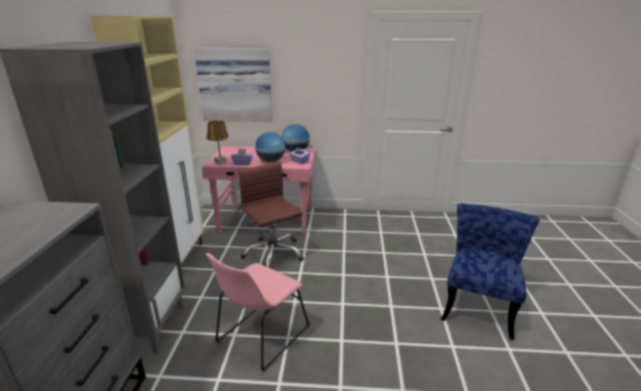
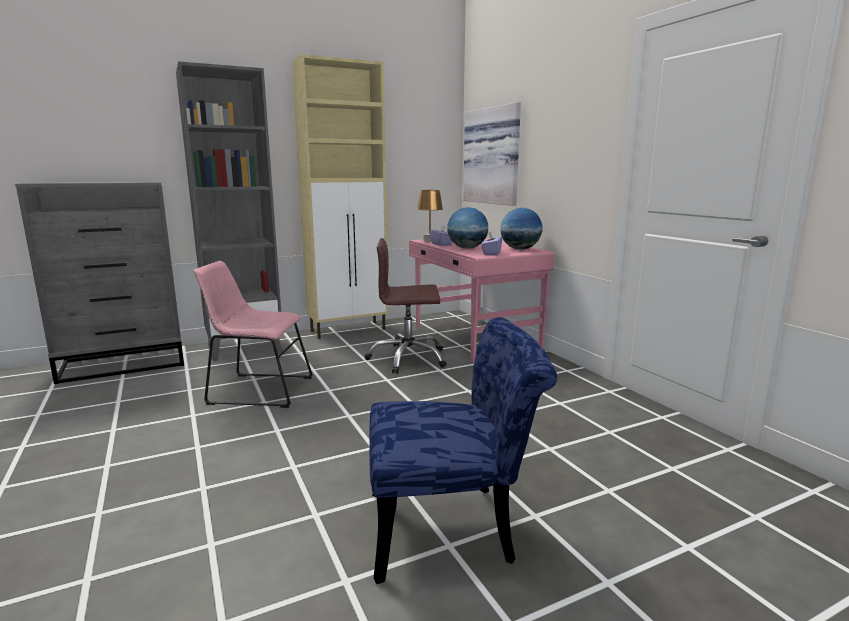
camera: 60 degrees right, 10 degrees down
brown office chair [238,162,304,268] -> brown office chair turned 120 degrees counterclockwise [365,238,447,374]

